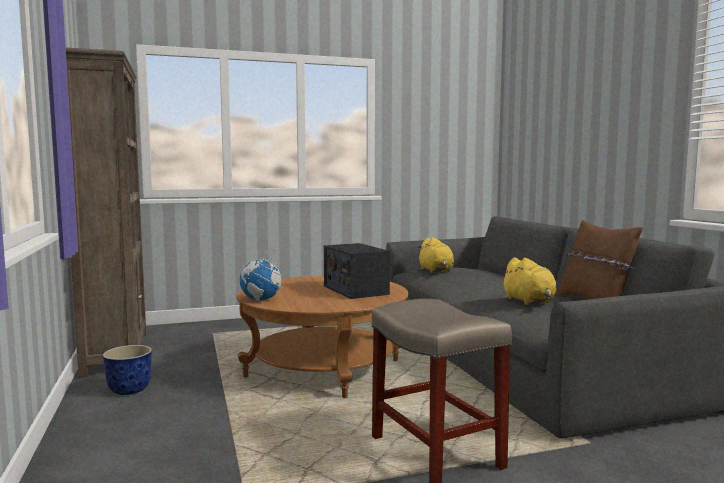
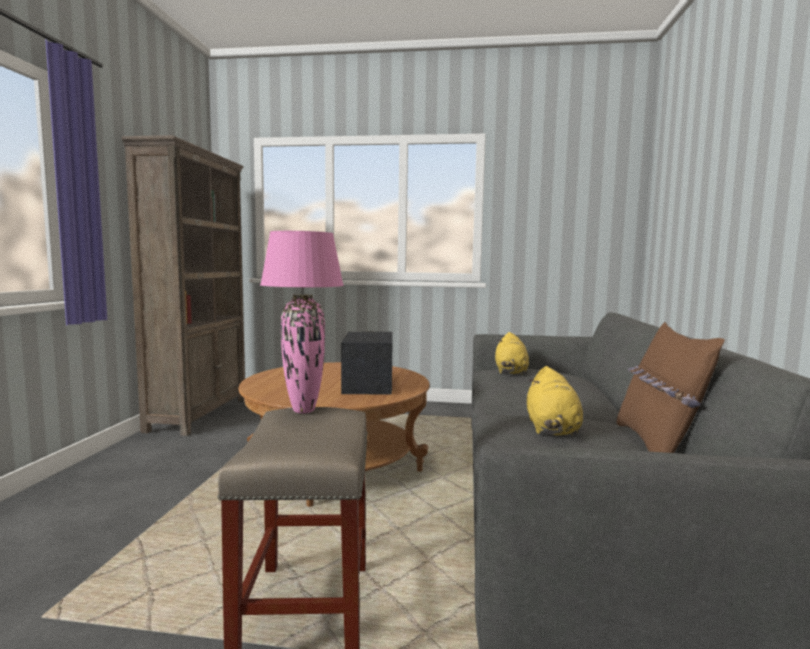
camera: 25 degrees right, 0 degrees up
planter [103,345,152,395] -> none
globe [240,246,283,301] -> none
none -> pink table lamp [260,231,344,413]

